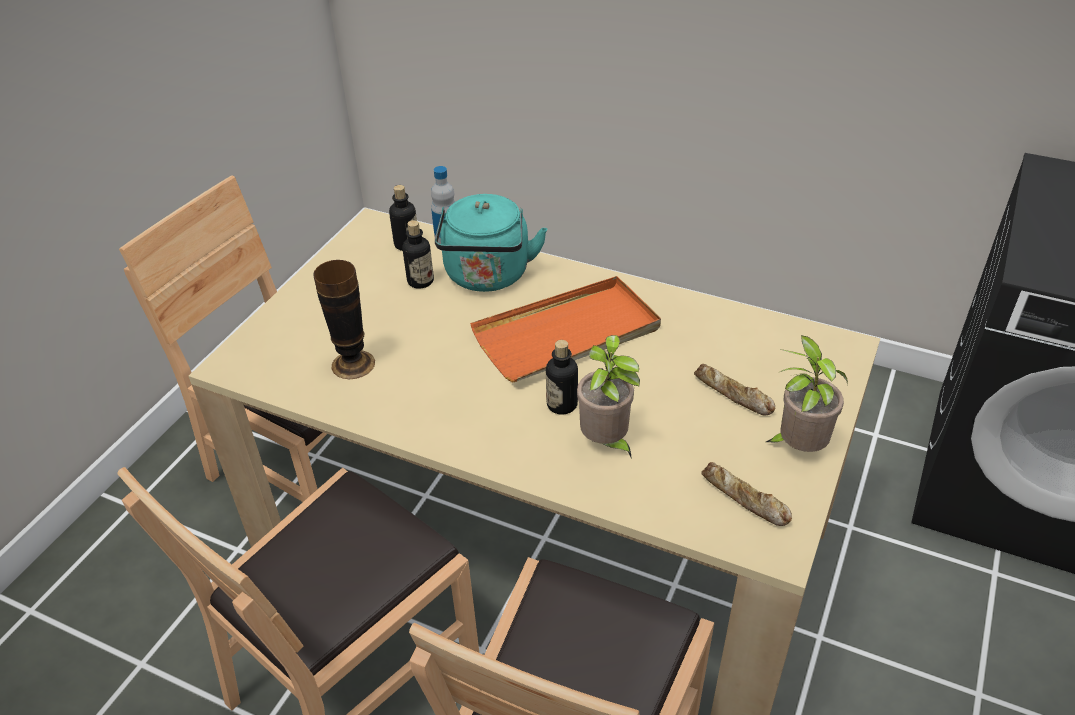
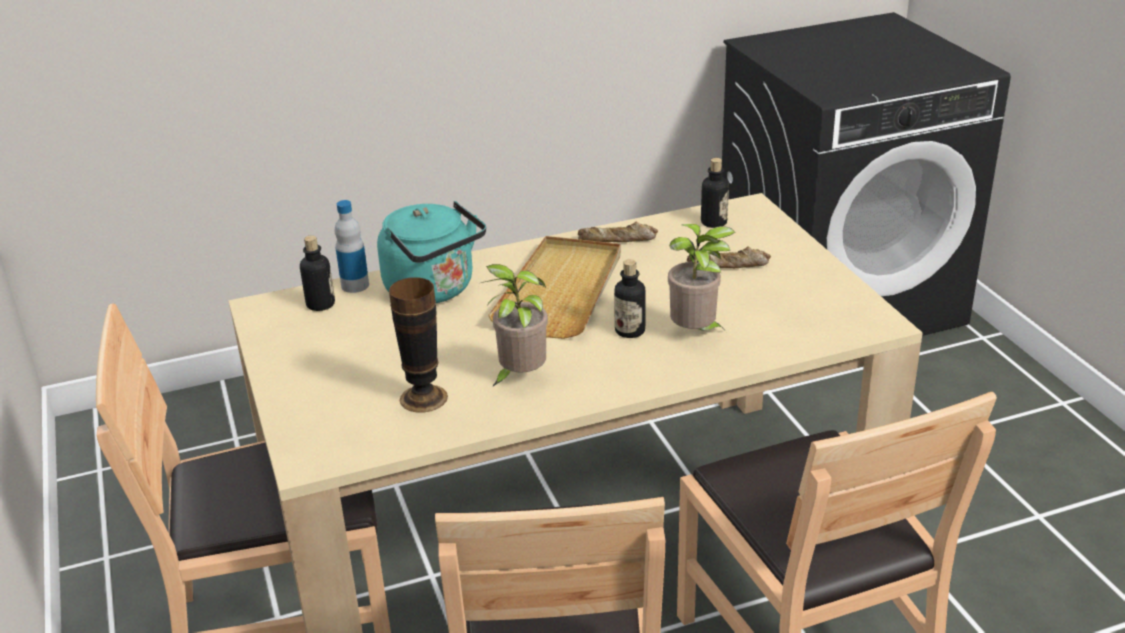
camera: 45 degrees left, 10 degrees down
bottle [403,220,434,289] -> bottle moved to [701,158,729,228]
orange tray [470,276,661,383] -> beige tray [488,236,621,339]
bread [701,462,792,526] -> bread moved to [578,221,658,242]
potted plant [766,335,848,452] -> potted plant moved to [481,264,548,387]

